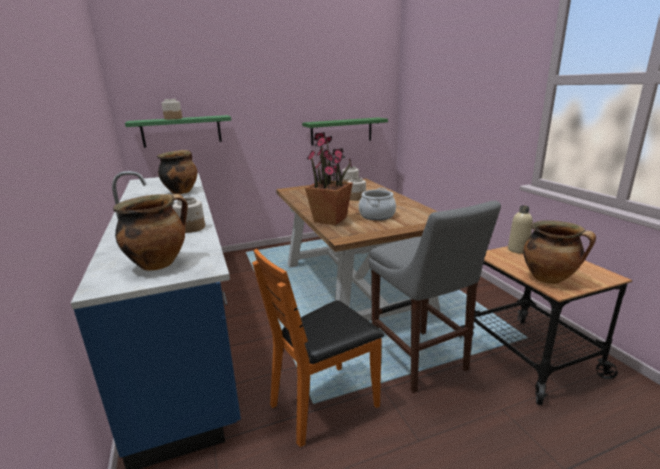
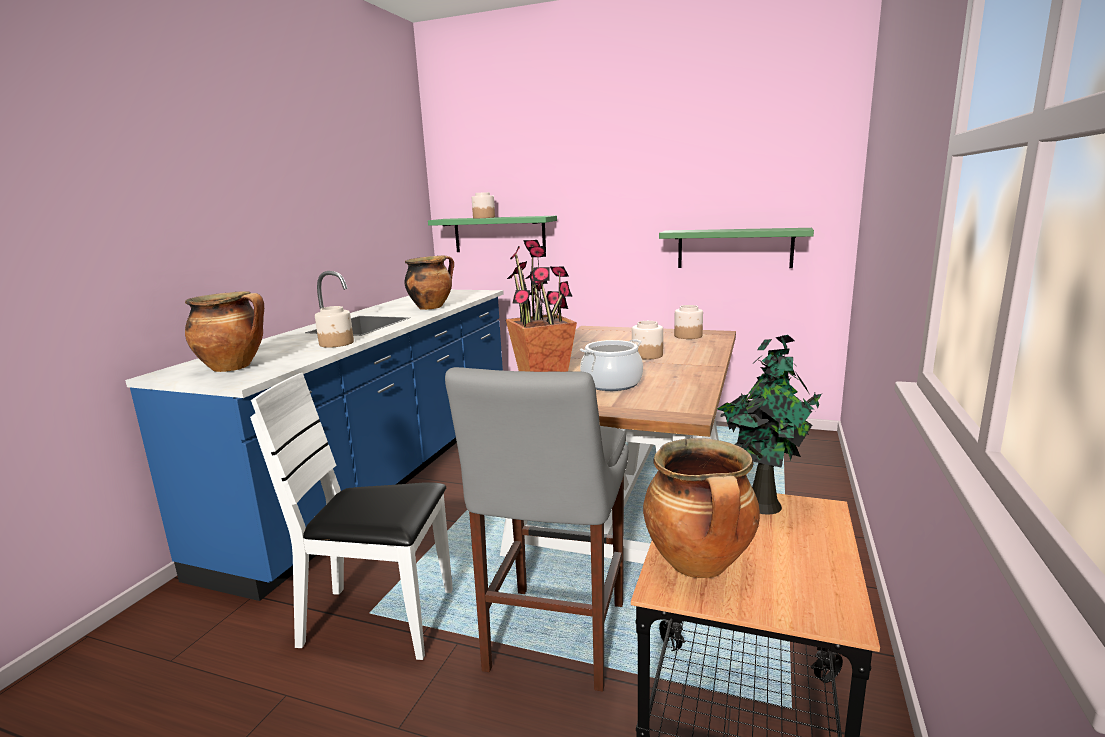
camera: 40 degrees right, 5 degrees down
orange chair [252,249,384,447] -> white chair [250,373,453,660]
beige bottle [508,205,533,254] -> potted plant [717,335,822,515]

